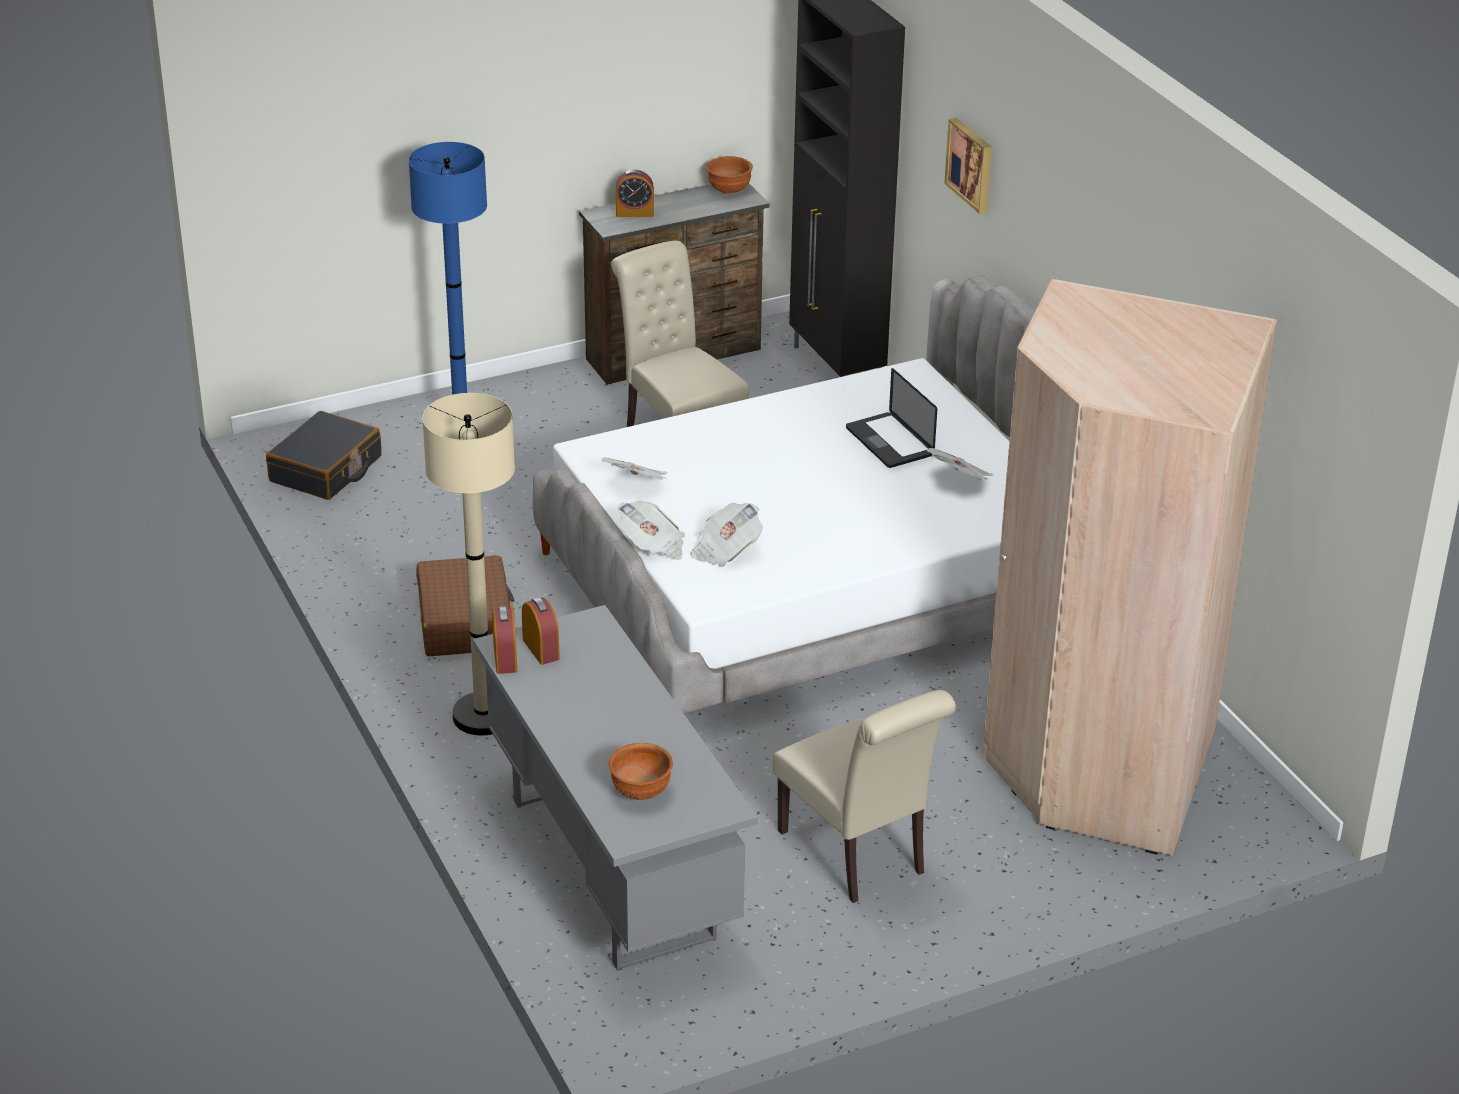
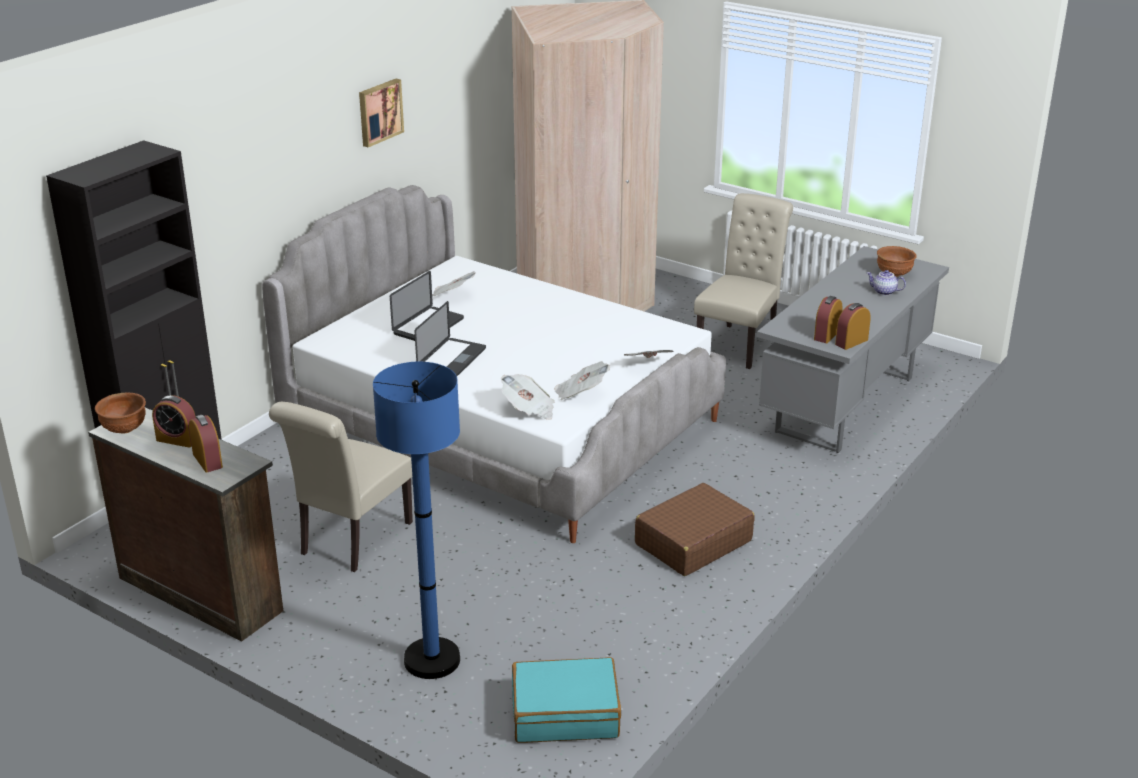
camera: 120 degrees left, 5 degrees down
black suitcase [266,411,382,500] -> turquoise suitcase [512,657,621,743]
beige floor lamp [422,393,515,735] -> none
newspaper [690,503,763,567] -> newspaper moved to [501,374,555,420]
picture [944,118,992,214] -> picture moved to [359,79,404,147]
none -> alarm clock [152,395,196,448]
none -> laptop [415,301,486,376]
none -> teapot [867,270,906,296]

